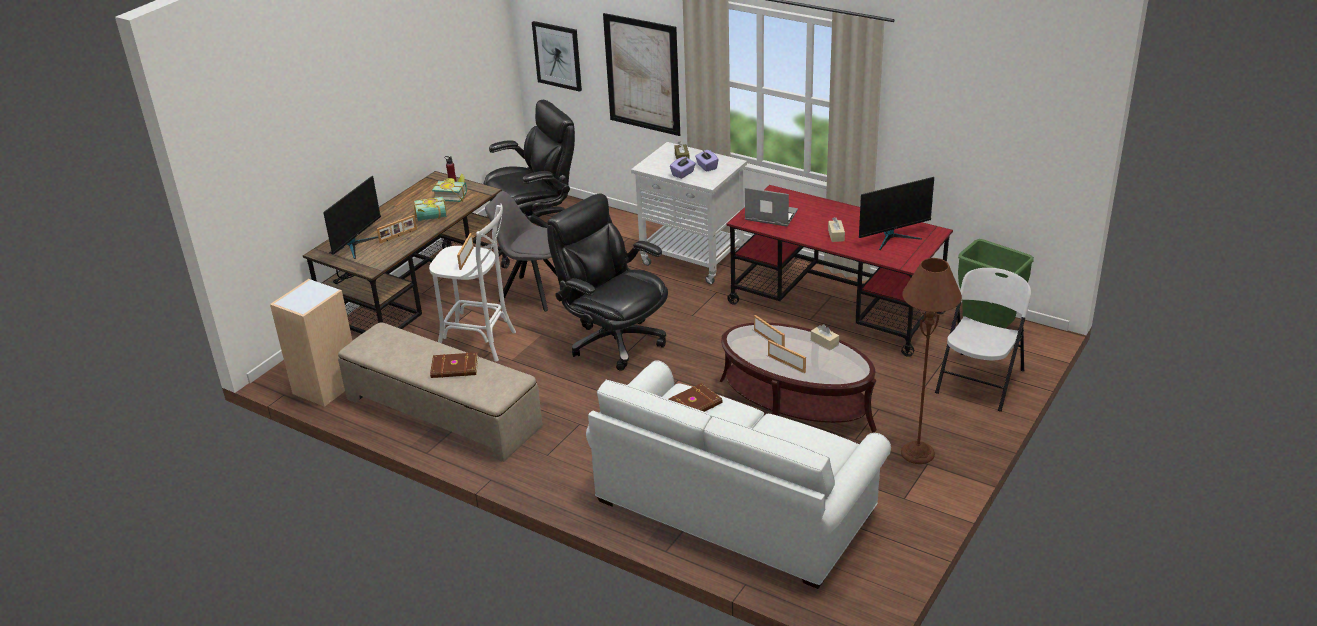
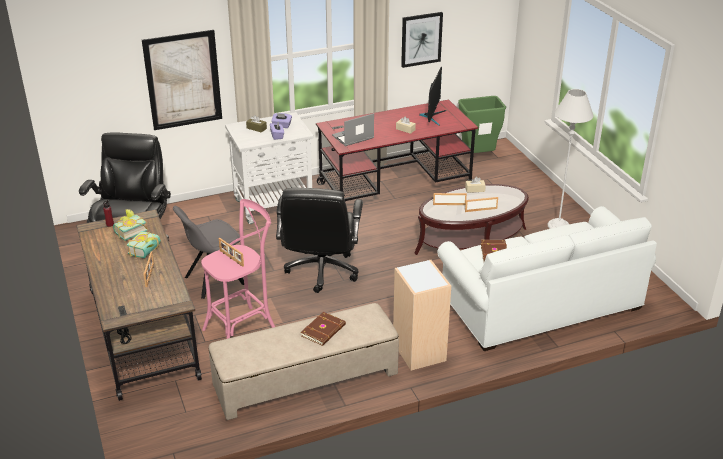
camera: 55 degrees left, 0 degrees up
bookcase [270,279,352,407] -> bookcase moved to [393,260,451,371]
monitor [323,176,381,259] -> none
white stool [429,203,516,362] -> pink stool [201,199,275,339]
picture [532,21,582,92] -> picture moved to [401,12,443,68]
black office chair [547,193,668,371] -> black office chair turned 75 degrees counterclockwise [276,188,363,293]
brown floor lamp [901,258,962,464] -> grey floor lamp [548,89,594,229]
white chair [935,268,1031,412] -> none

